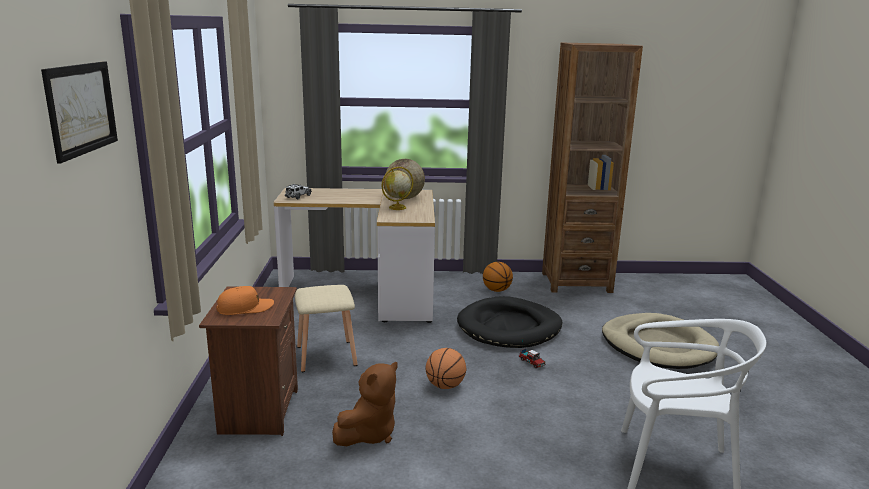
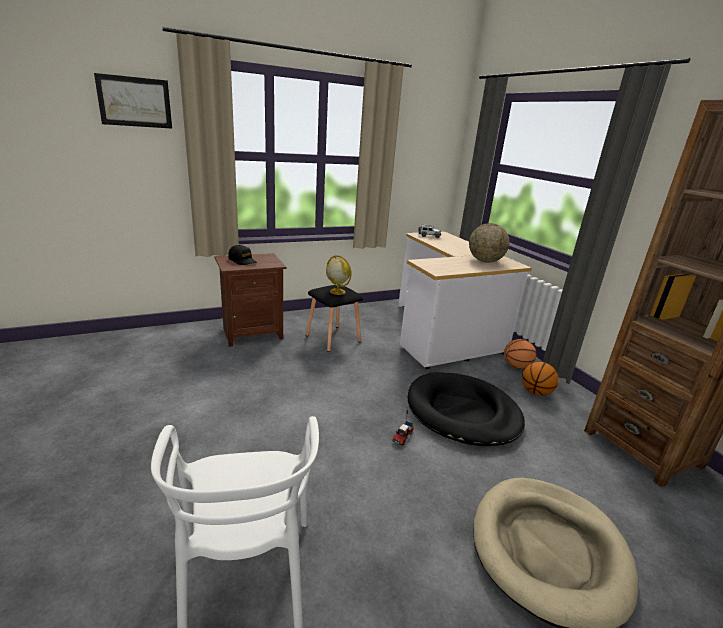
camera: 65 degrees right, 5 degrees up
orange cap [216,286,274,315] -> black cap [228,245,257,265]
beige stool [295,285,358,372] -> black stool [306,284,363,352]
brown plush toy [332,362,398,446] -> none
globe [381,167,414,210] -> globe moved to [326,255,351,295]
basketball [425,348,466,389] -> basketball moved to [504,339,537,369]

